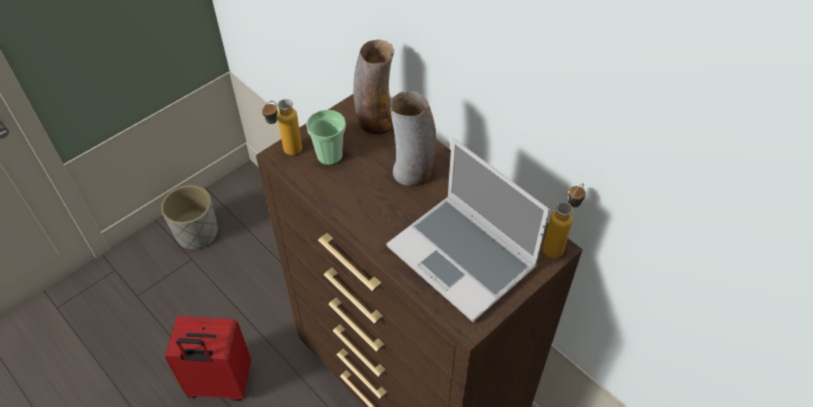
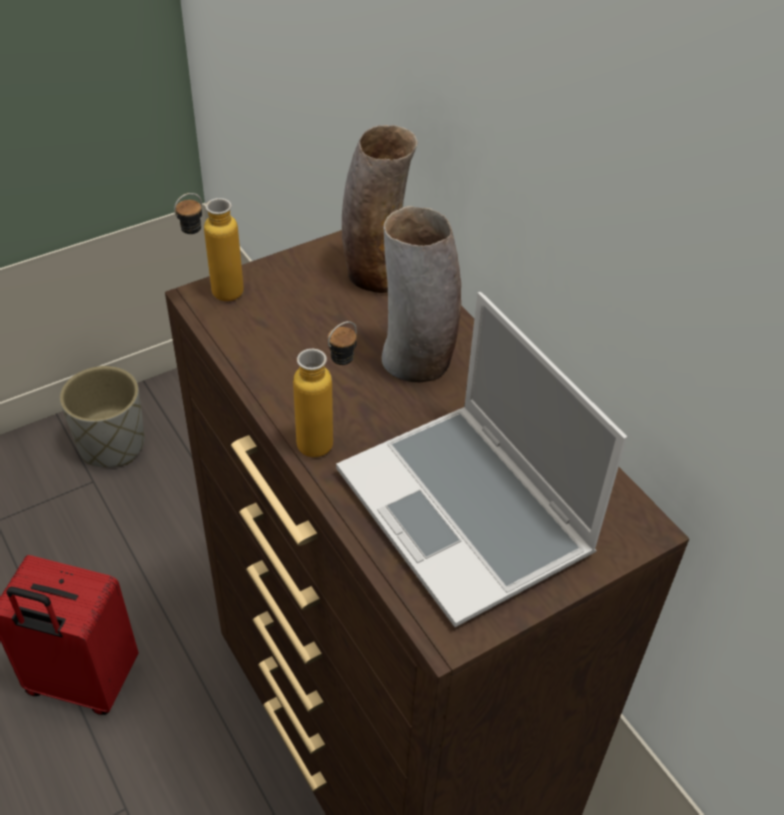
camera: 10 degrees right, 5 degrees down
cup [306,110,346,165] -> none
bottle [543,184,586,259] -> bottle moved to [293,321,357,457]

